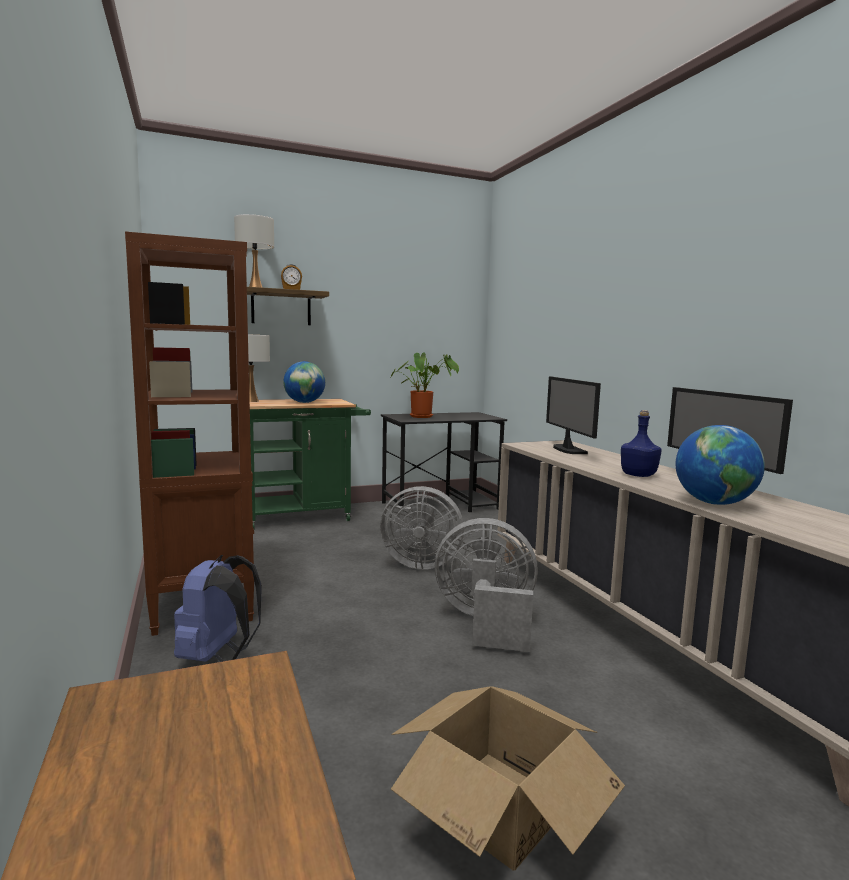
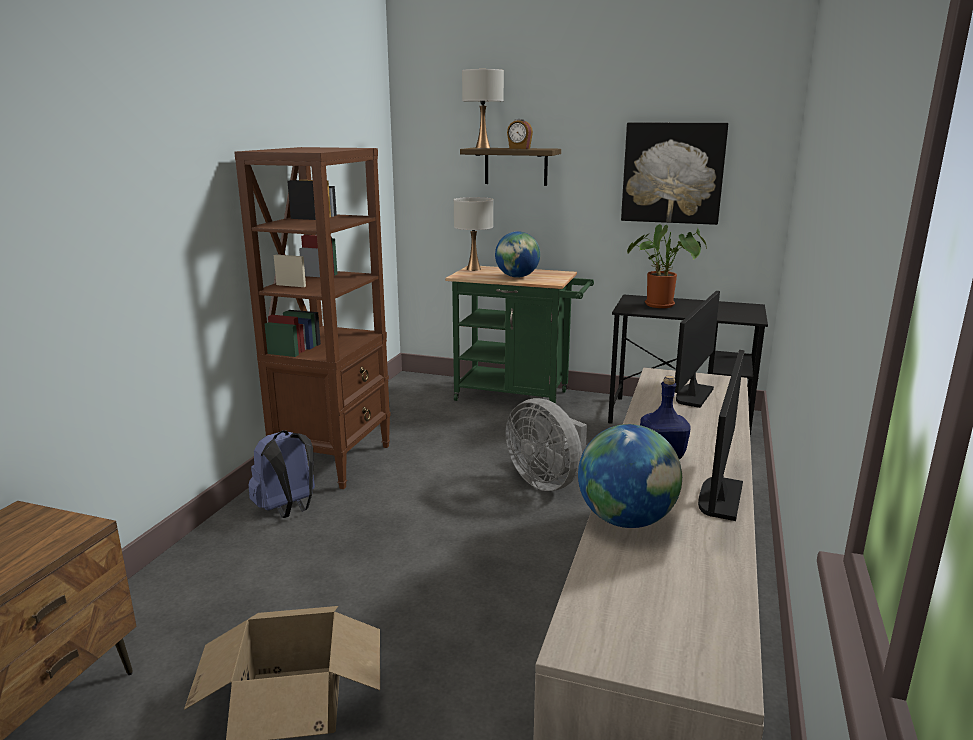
camera: 40 degrees right, 10 degrees up
grey fan [435,518,538,652] -> none
none -> picture [621,123,728,225]

